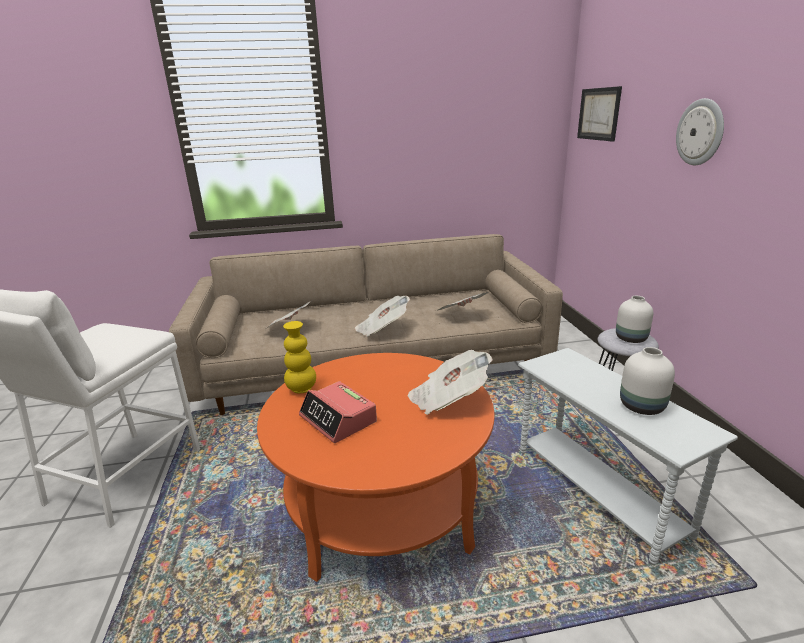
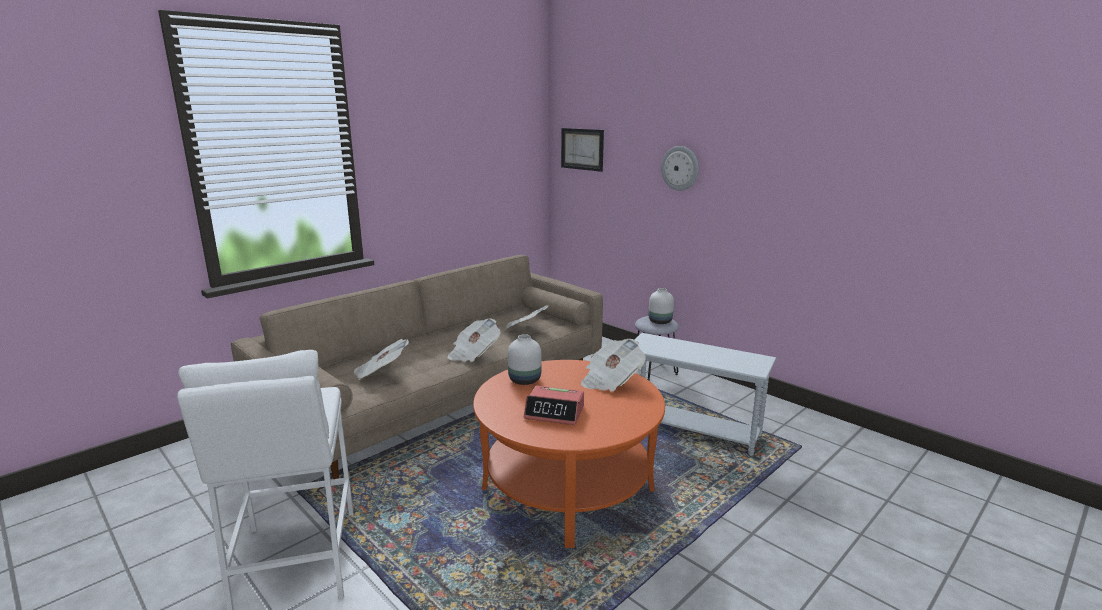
camera: 35 degrees left, 5 degrees down
yellow vase [283,321,316,394] -> none
white vase [620,347,675,415] -> white vase moved to [508,334,541,385]

